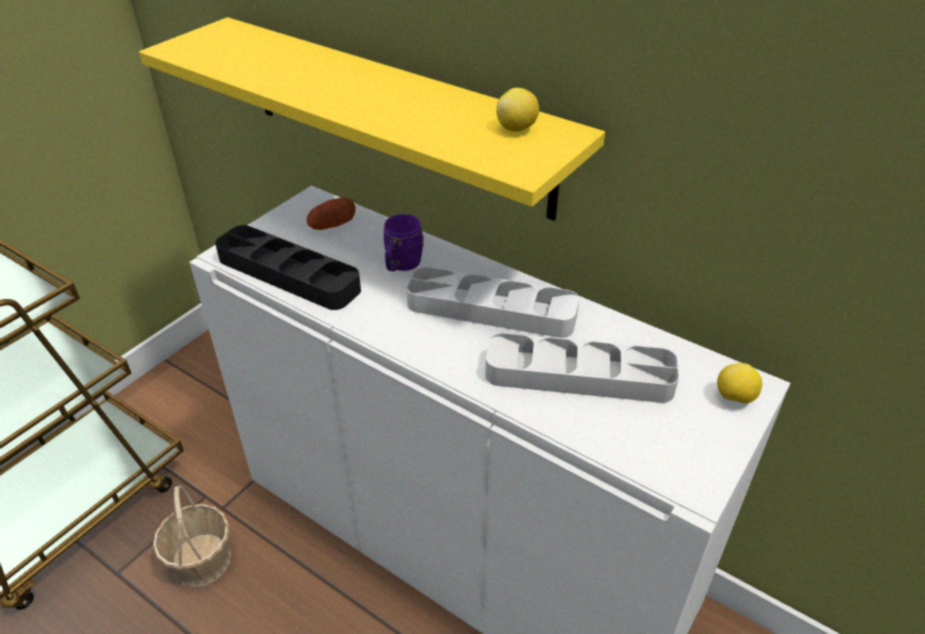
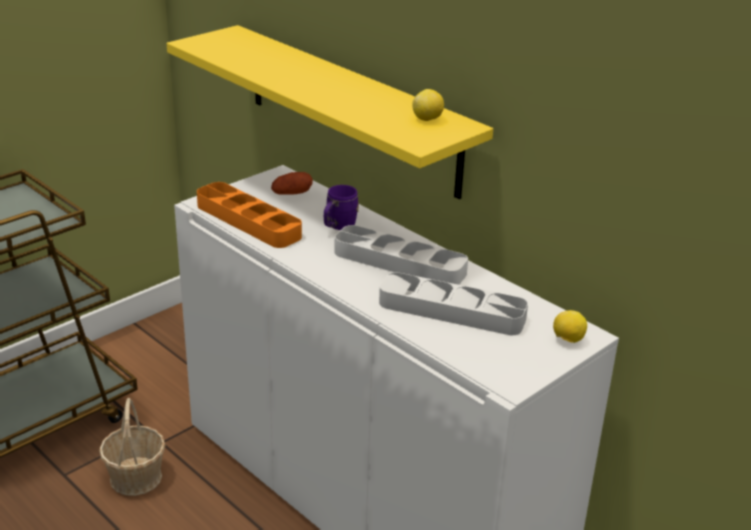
camera: 10 degrees right, 10 degrees down
black tray [215,225,361,310] -> orange tray [197,182,302,248]

